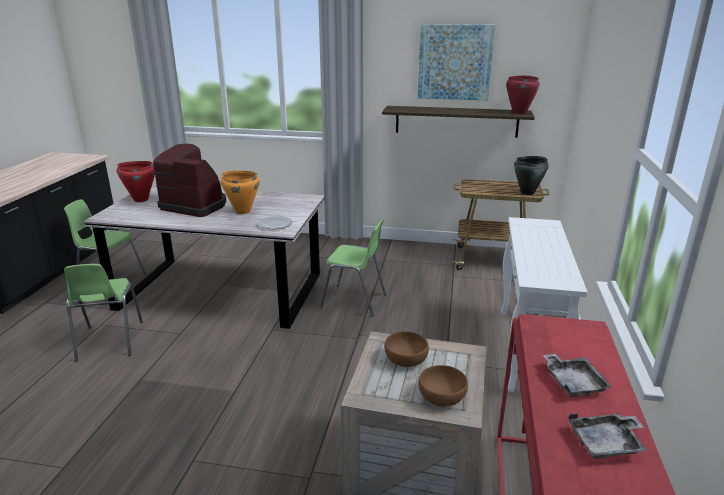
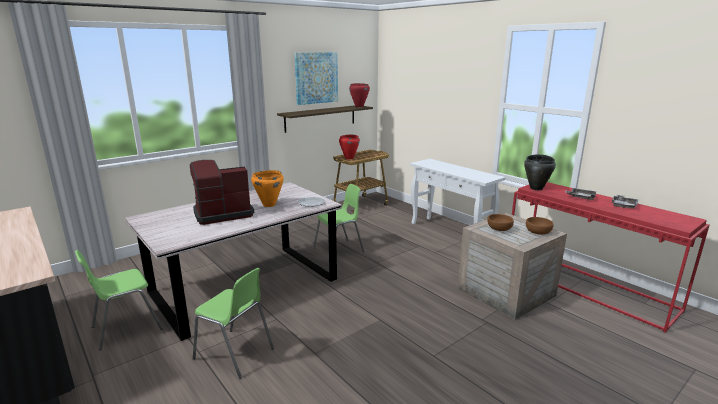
camera: 50 degrees left, 5 degrees down
red cooking pot [117,161,155,202] -> red cooking pot moved to [339,135,360,159]
black cooking pot [514,156,549,195] -> black cooking pot moved to [524,154,556,190]

